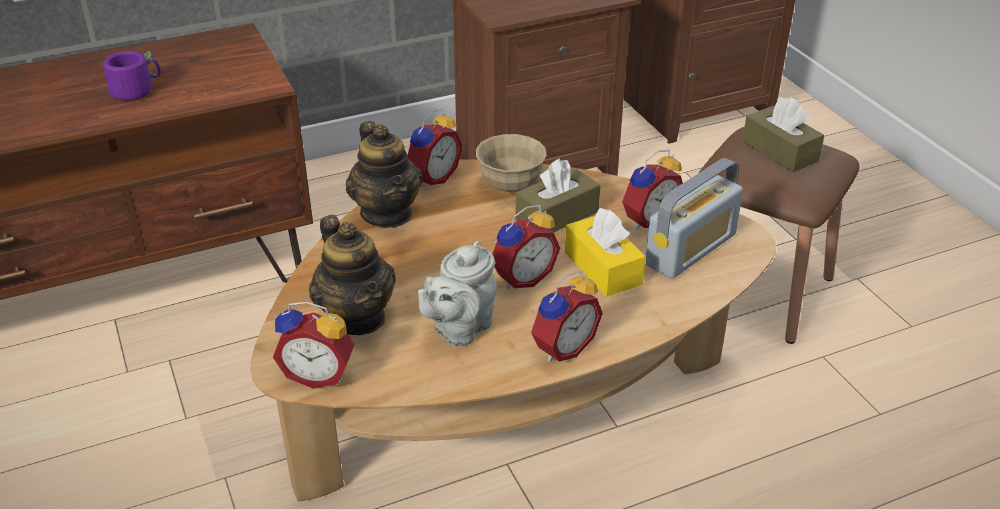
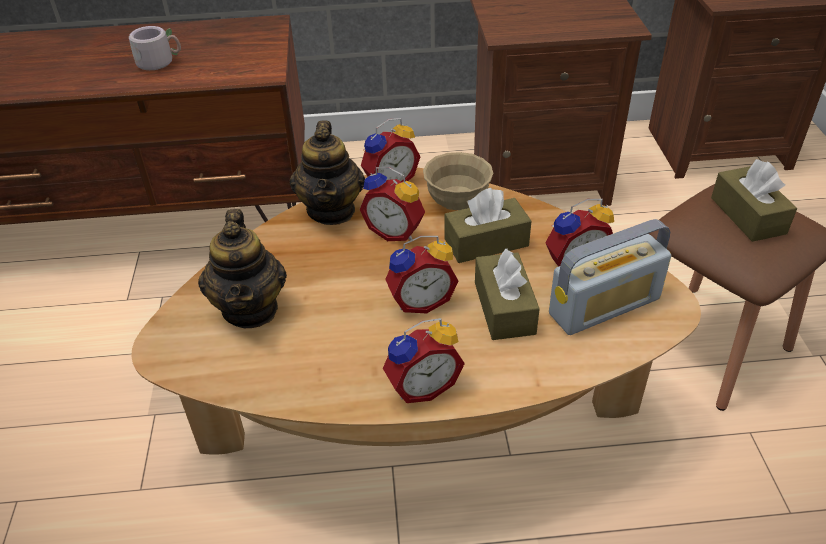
camera: 20 degrees right, 5 degrees up
purple mug [103,51,161,101] -> grey mug [129,26,181,70]
alarm clock [273,302,354,389] -> alarm clock moved to [360,167,425,241]
grey teapot [418,241,497,346] -> none
yellow tissue box [565,208,646,297] -> brown tissue box [475,249,540,340]

